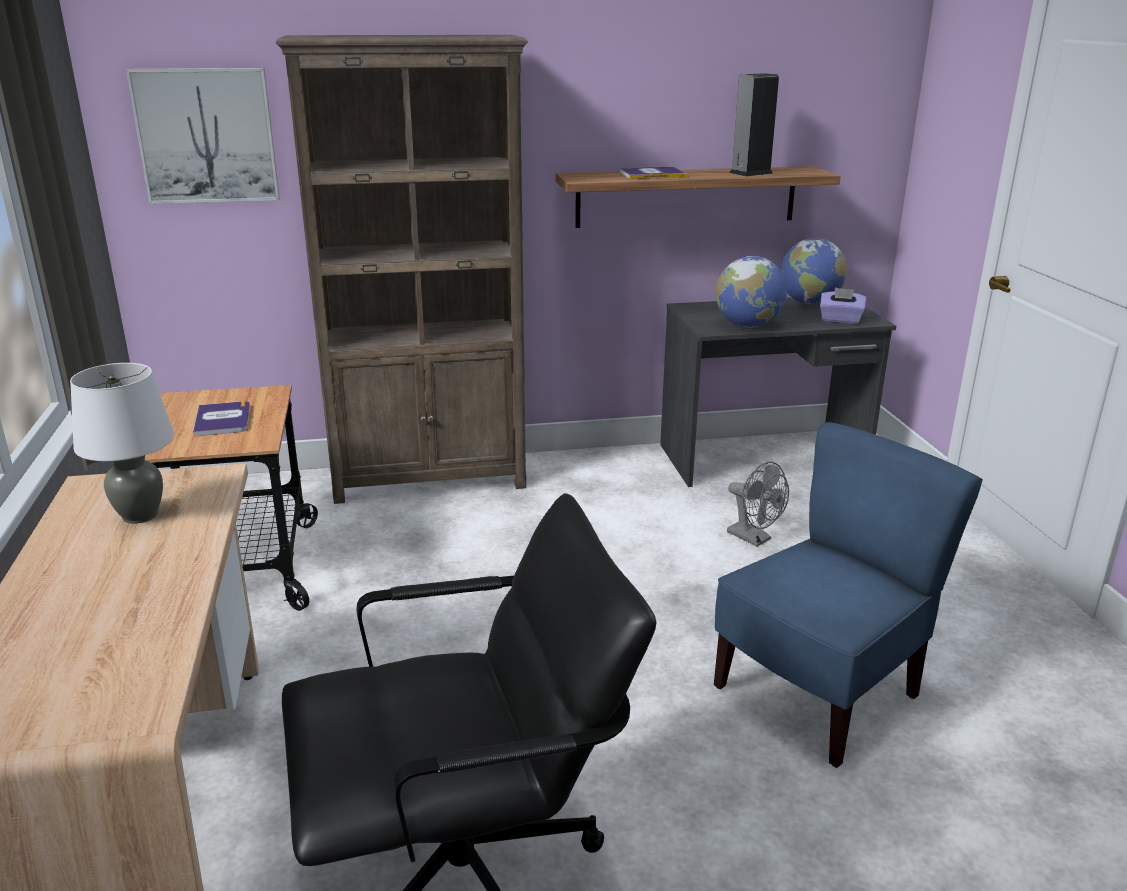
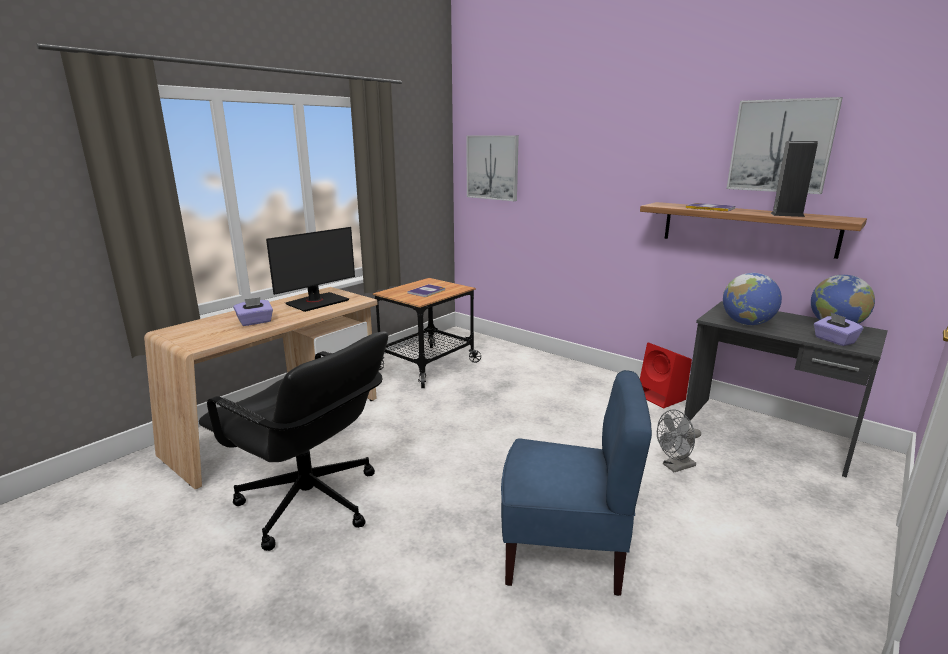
camera: 50 degrees right, 5 degrees down
white table lamp [70,363,174,524] -> monitor [266,227,355,312]
brown bookcase [276,35,528,504] -> none
grey fan [727,462,789,546] -> grey fan turned 60 degrees clockwise [657,410,701,472]
none -> purple tissue box [233,297,273,326]
none -> red speaker [640,342,692,408]
none -> picture [727,97,843,194]

